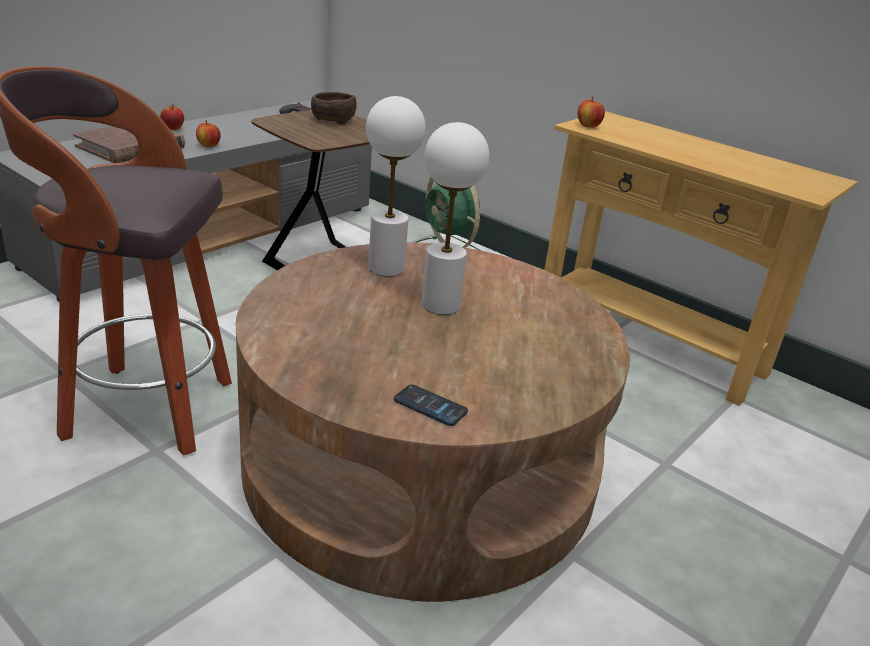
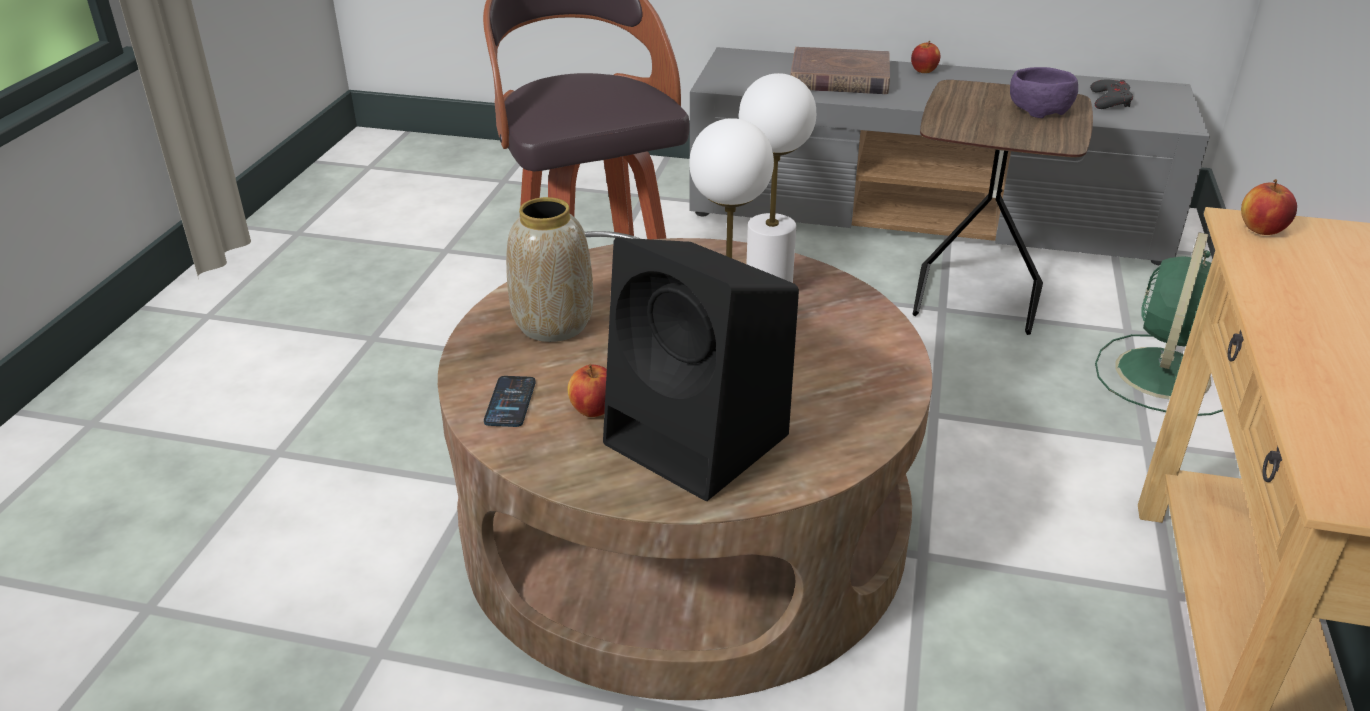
camera: 65 degrees right, 5 degrees up
apple [196,120,221,147] -> apple moved to [568,364,607,417]
brown bowl [311,92,357,124] -> purple bowl [1010,67,1078,118]
none -> vase [506,197,593,342]
none -> black speaker [603,238,799,501]

